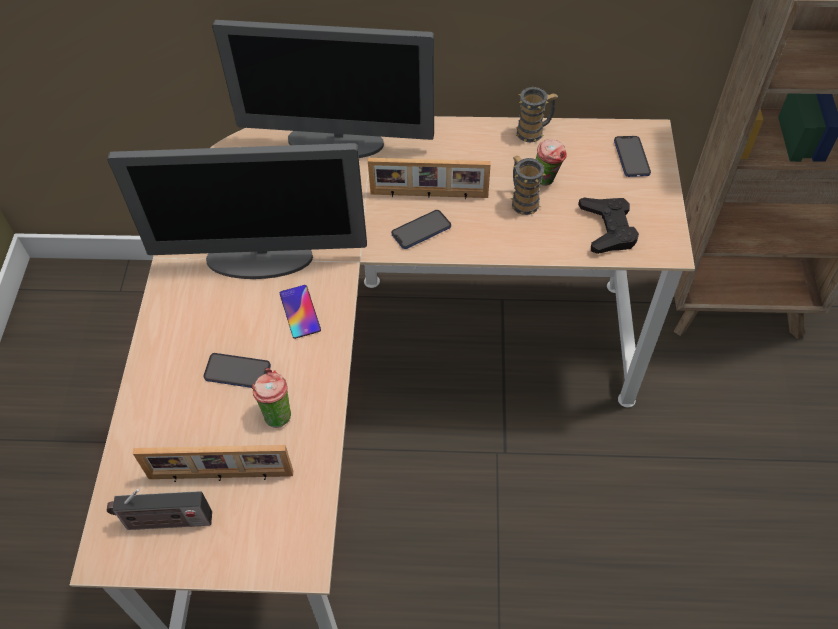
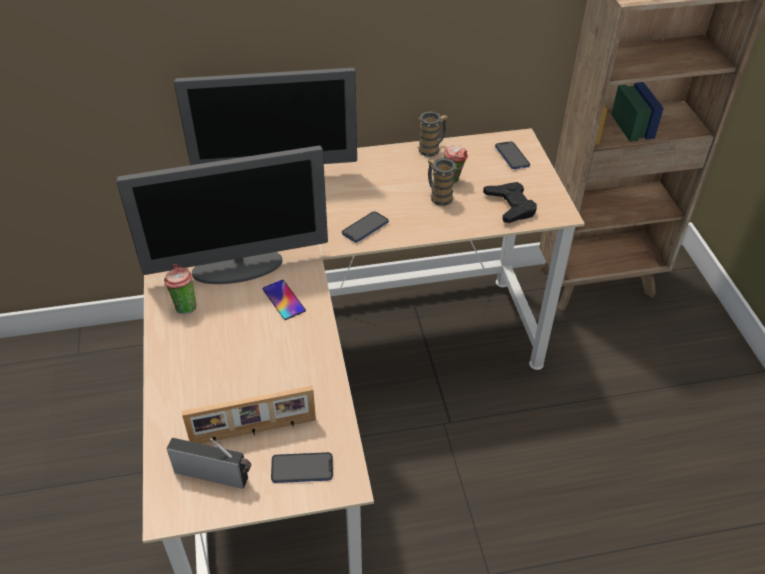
camera: 15 degrees left, 10 degrees down
radio [107,489,212,530] -> radio turned 150 degrees counterclockwise [166,438,251,489]
phone [203,353,271,388] -> phone moved to [271,452,333,483]
cup [252,368,291,428] -> cup moved to [164,264,196,314]
picture frame [368,158,491,199] -> none

